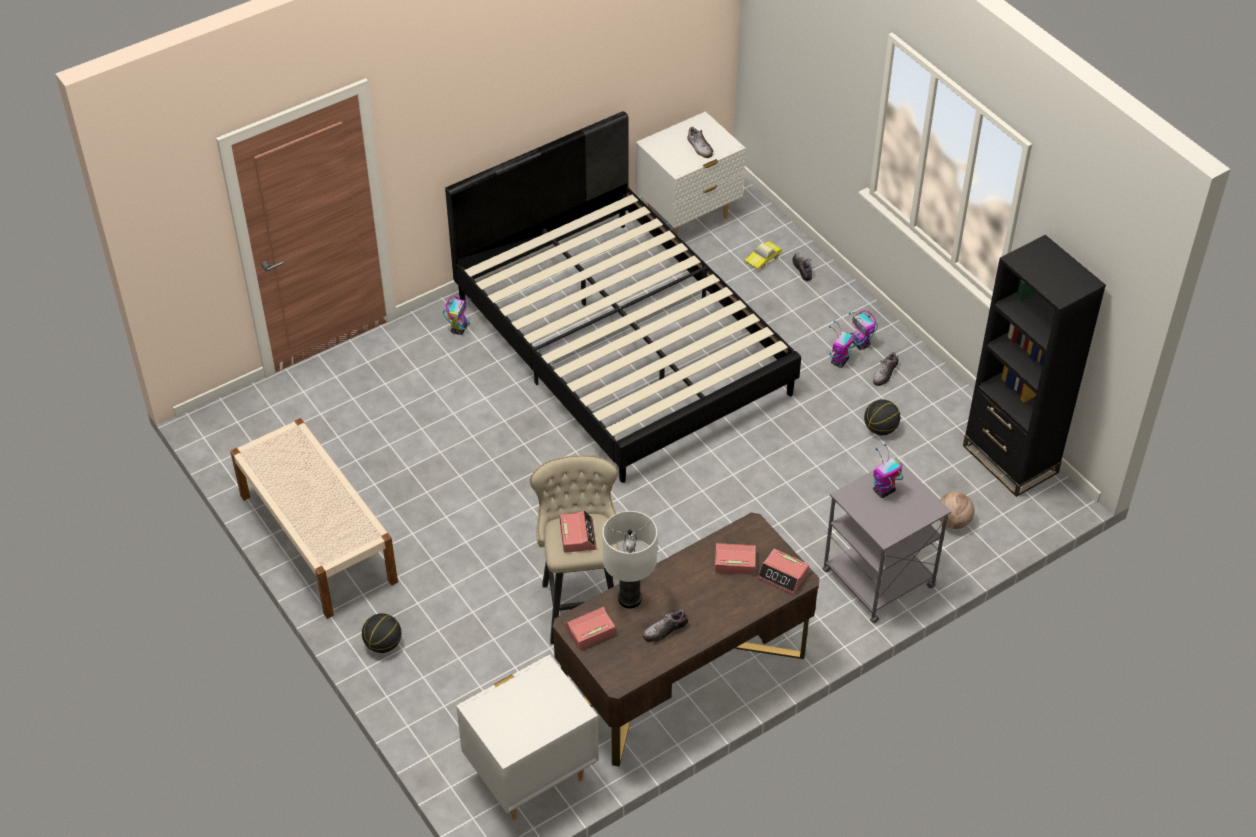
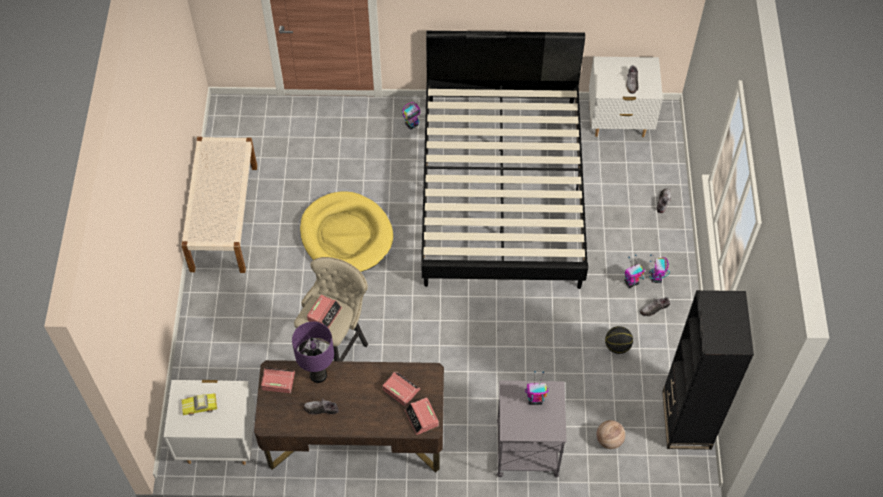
camera: 35 degrees right, 10 degrees up
basketball [362,613,401,653] -> none
white table lamp [603,511,657,609] -> purple table lamp [292,321,334,383]
toy car [744,241,782,270] -> toy car moved to [181,393,217,416]
none -> yellow dog bed [300,191,393,272]

